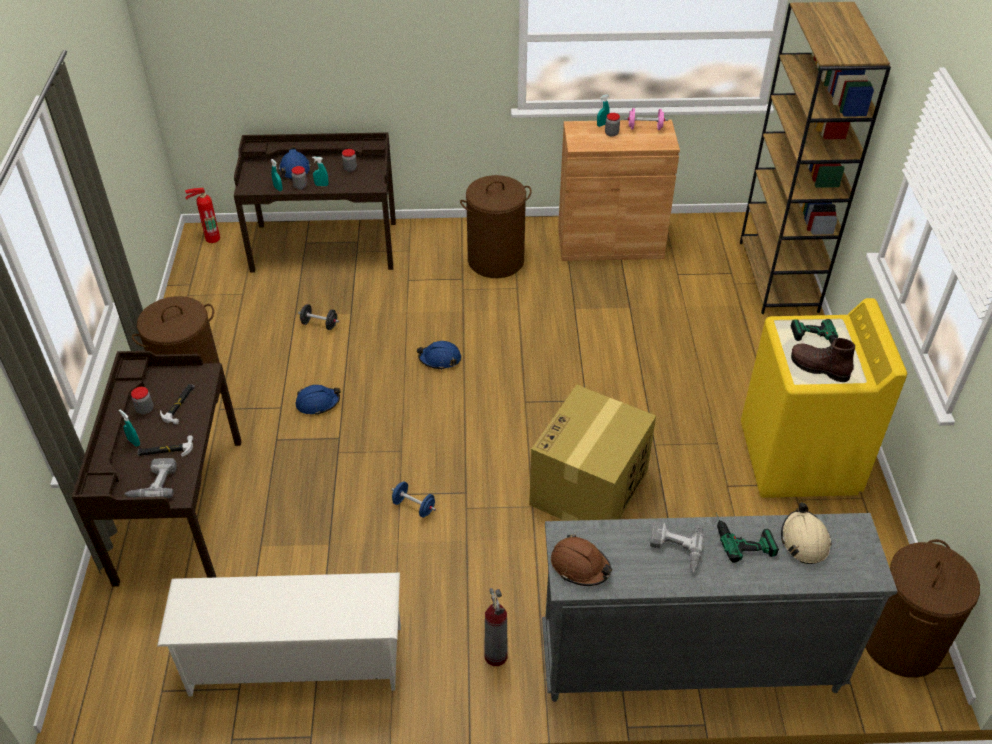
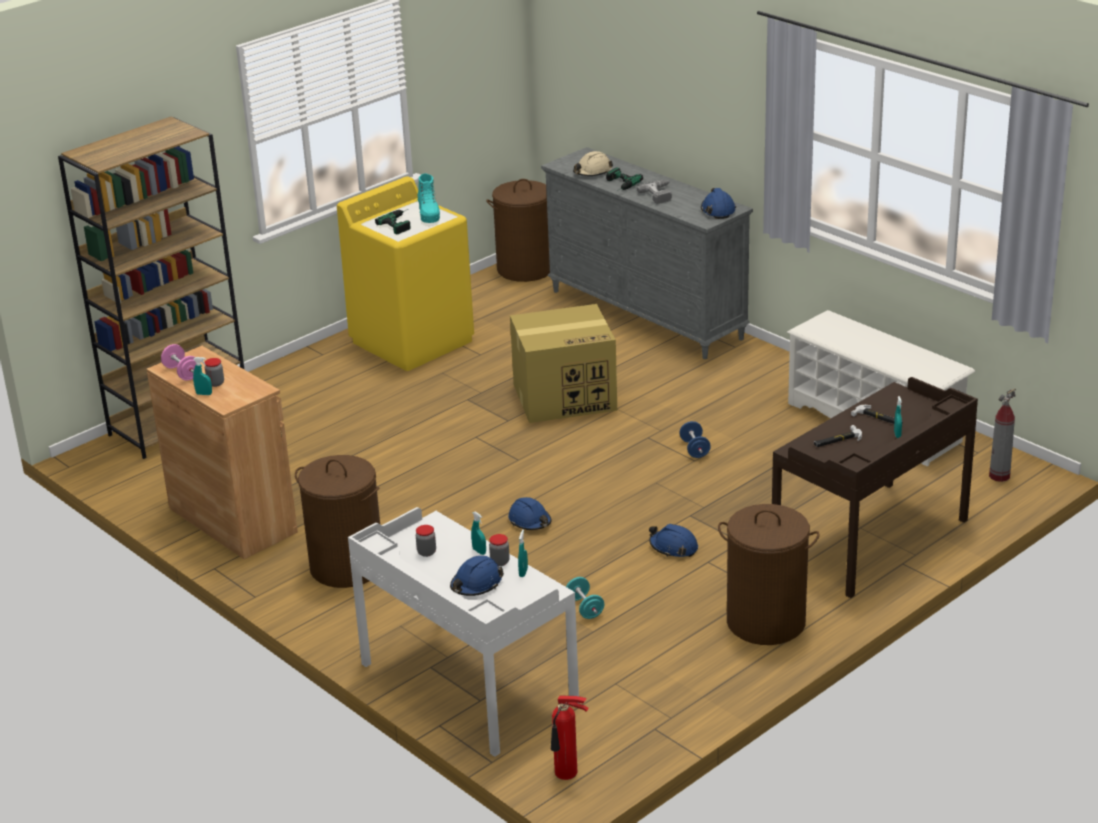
camera: 130 degrees left, 15 degrees down
power drill [125,458,177,498] -> none
jar [131,387,153,415] -> none
brown desk [234,132,396,273] -> white desk [348,507,579,757]
black dumbbell [298,304,339,330] -> turquoise dumbbell [566,577,604,619]
fire extinguisher [484,588,508,666] -> fire extinguisher moved to [989,389,1016,482]
brown hard hat [551,535,612,586] -> blue hard hat [701,188,736,219]
brown boot [791,338,855,382] -> turquoise boot [417,173,440,223]

